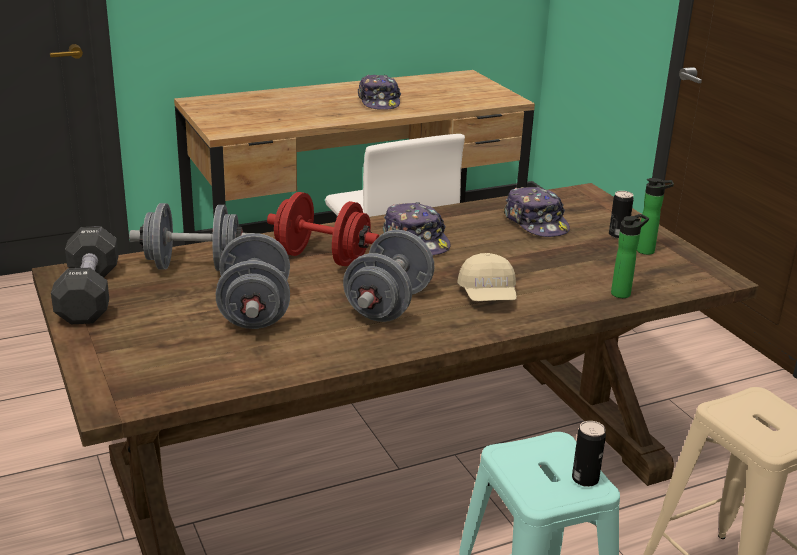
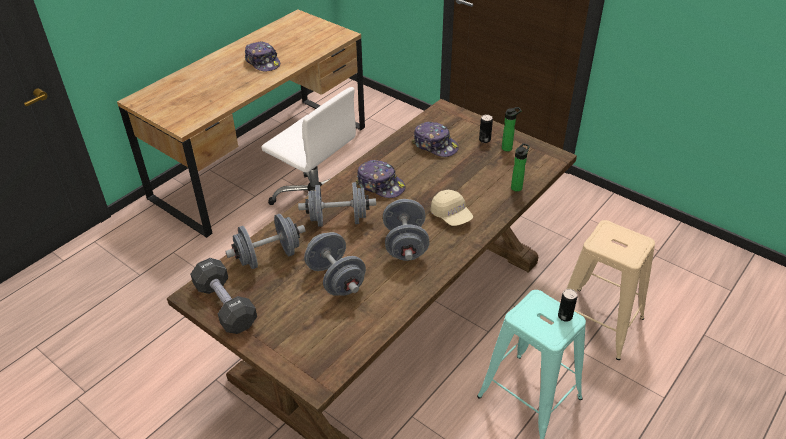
camera: 25 degrees left, 15 degrees up
red dumbbell [267,192,379,266] -> grey dumbbell [298,182,376,227]

